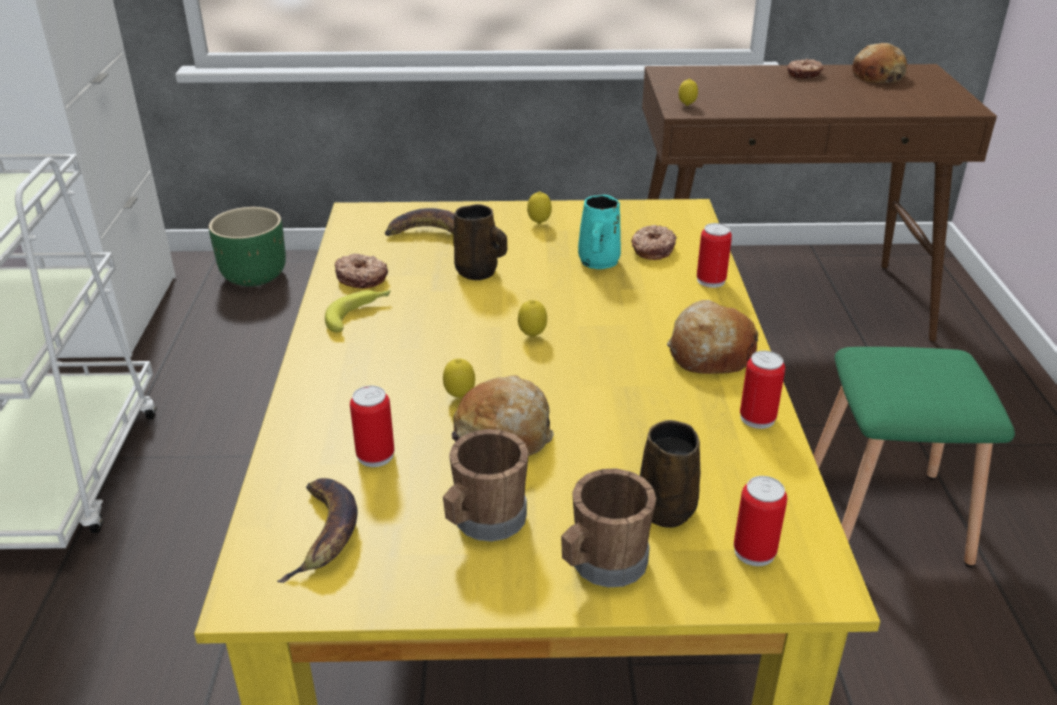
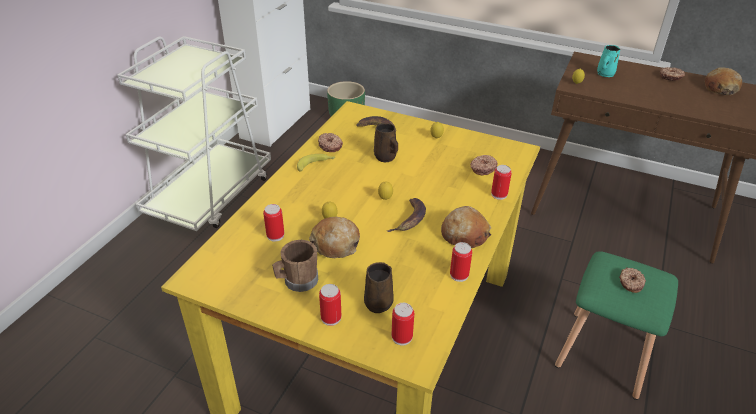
camera: 25 degrees right, 5 degrees up
banana [277,478,358,583] -> banana moved to [387,198,426,232]
brown mug [561,468,656,588] -> can [319,284,341,326]
turquoise mug [578,195,621,269] -> turquoise mug moved to [597,45,621,77]
none -> donut [619,267,646,293]

